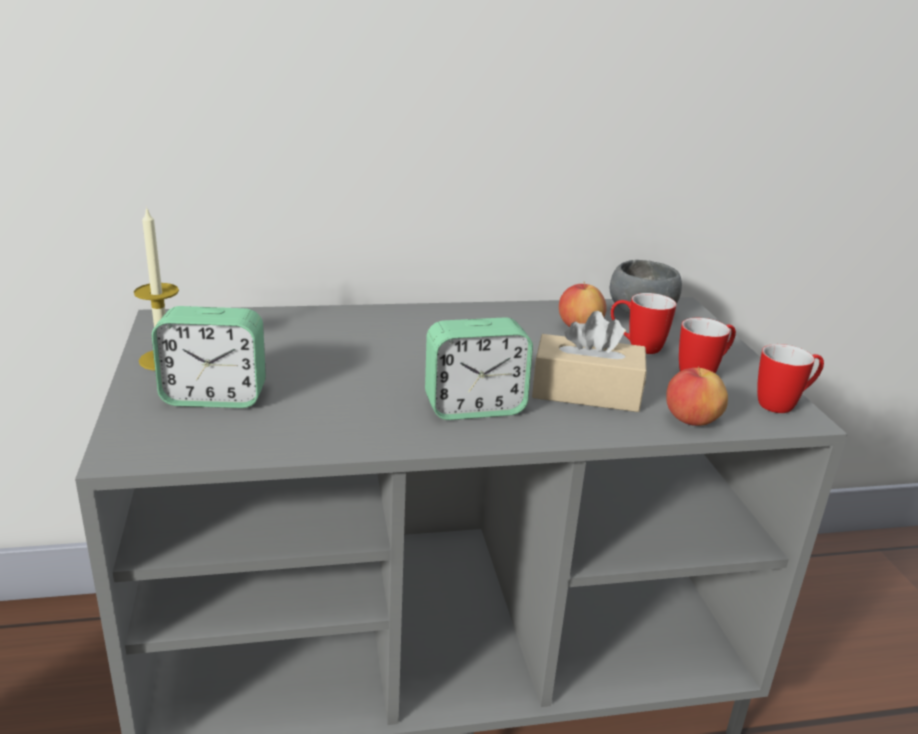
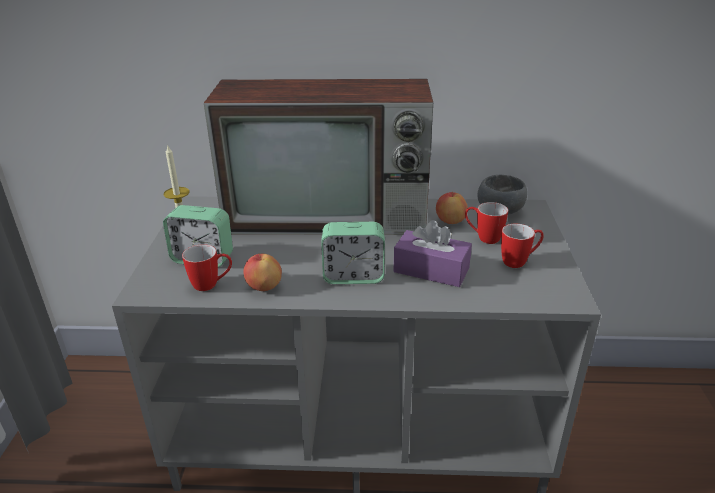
camera: 15 degrees right, 5 degrees up
beige tissue box [532,311,647,412] -> purple tissue box [394,220,472,287]
apple [666,367,728,426] -> apple moved to [243,254,282,291]
mug [757,344,824,413] -> mug moved to [182,244,232,291]
none -> television [204,79,433,235]

